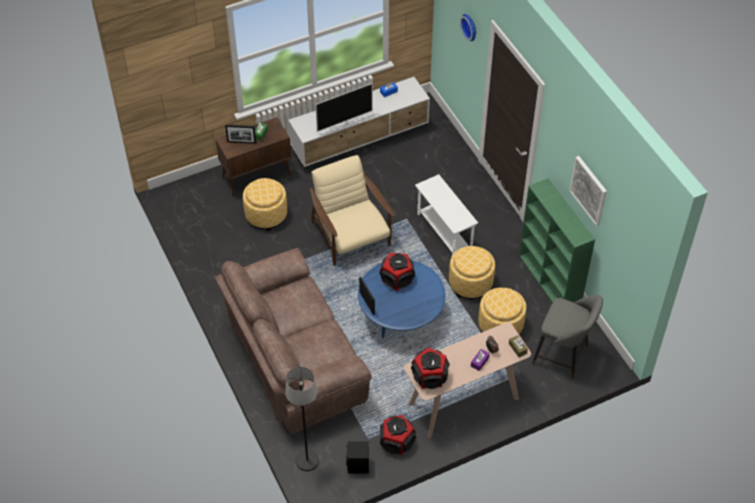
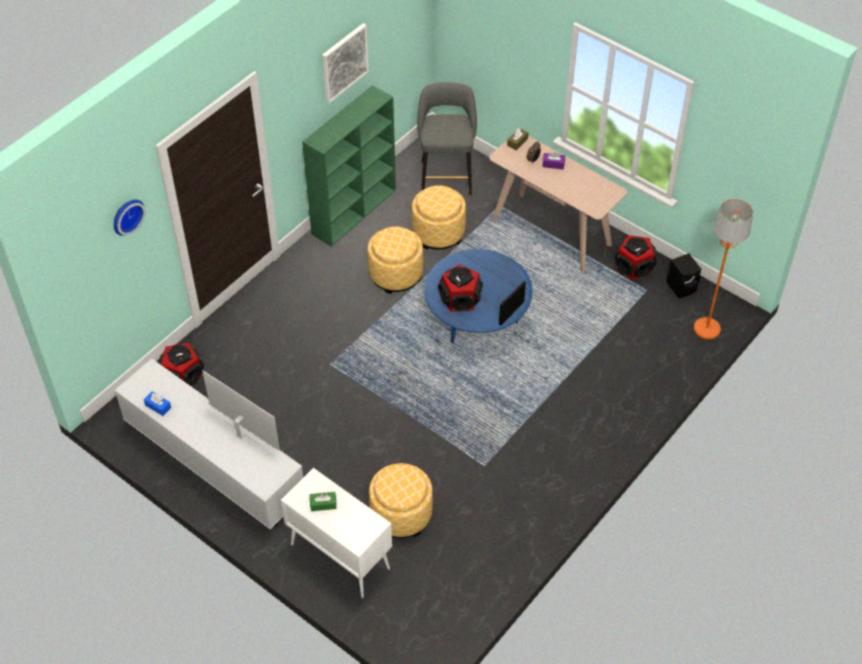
camera: 115 degrees left, 0 degrees up
brown cabinet [215,117,291,197] -> white cabinet [281,468,392,598]
brown sofa [215,248,372,435] -> none
picture frame [225,125,256,144] -> none
black floor lamp [285,367,319,471] -> orange floor lamp [694,199,753,339]
beige armchair [310,155,394,266] -> none
speaker [411,347,450,389] -> speaker moved to [159,343,204,386]
white side table [415,174,478,255] -> none

